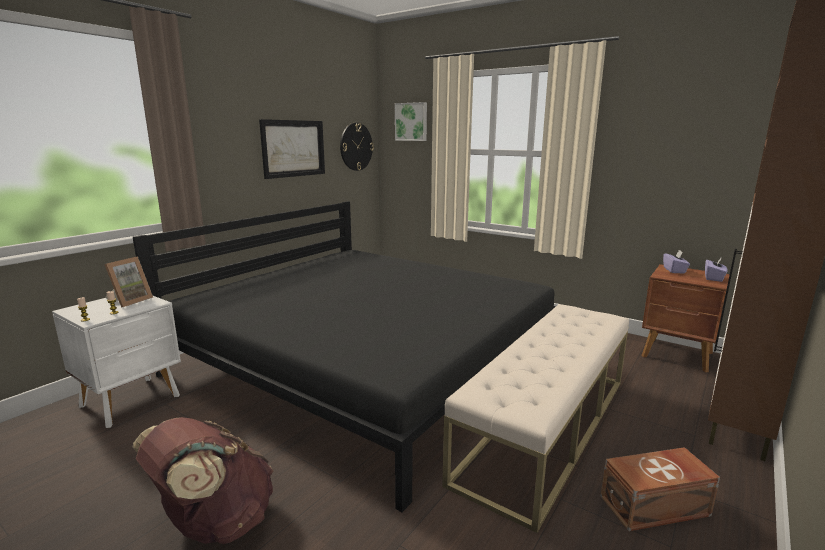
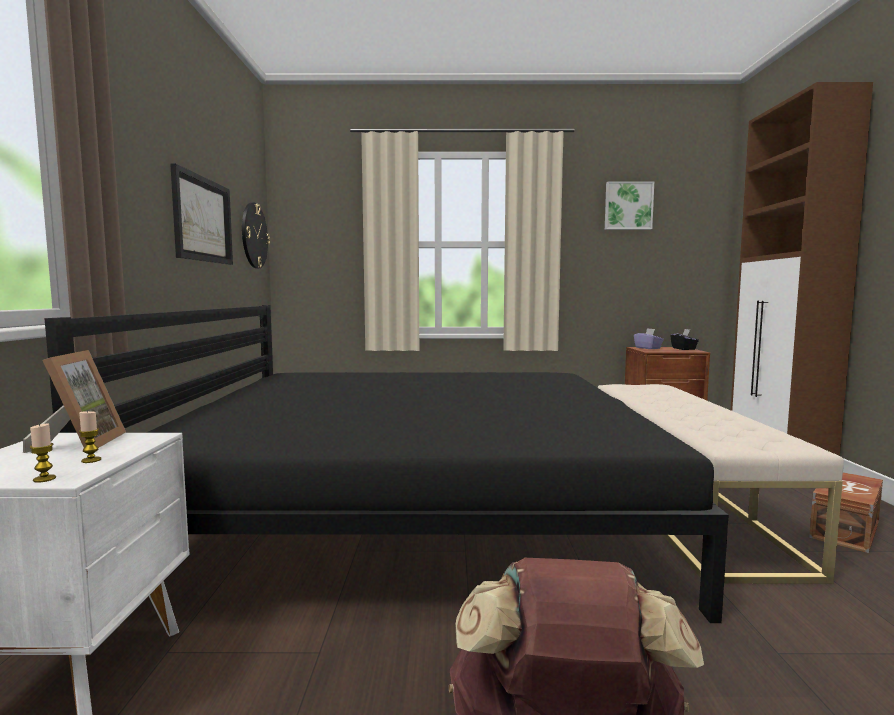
camera: 35 degrees left, 10 degrees down
picture [395,102,427,141] -> picture moved to [605,181,654,230]
purple tissue box [705,258,728,282] -> black tissue box [671,329,699,350]

